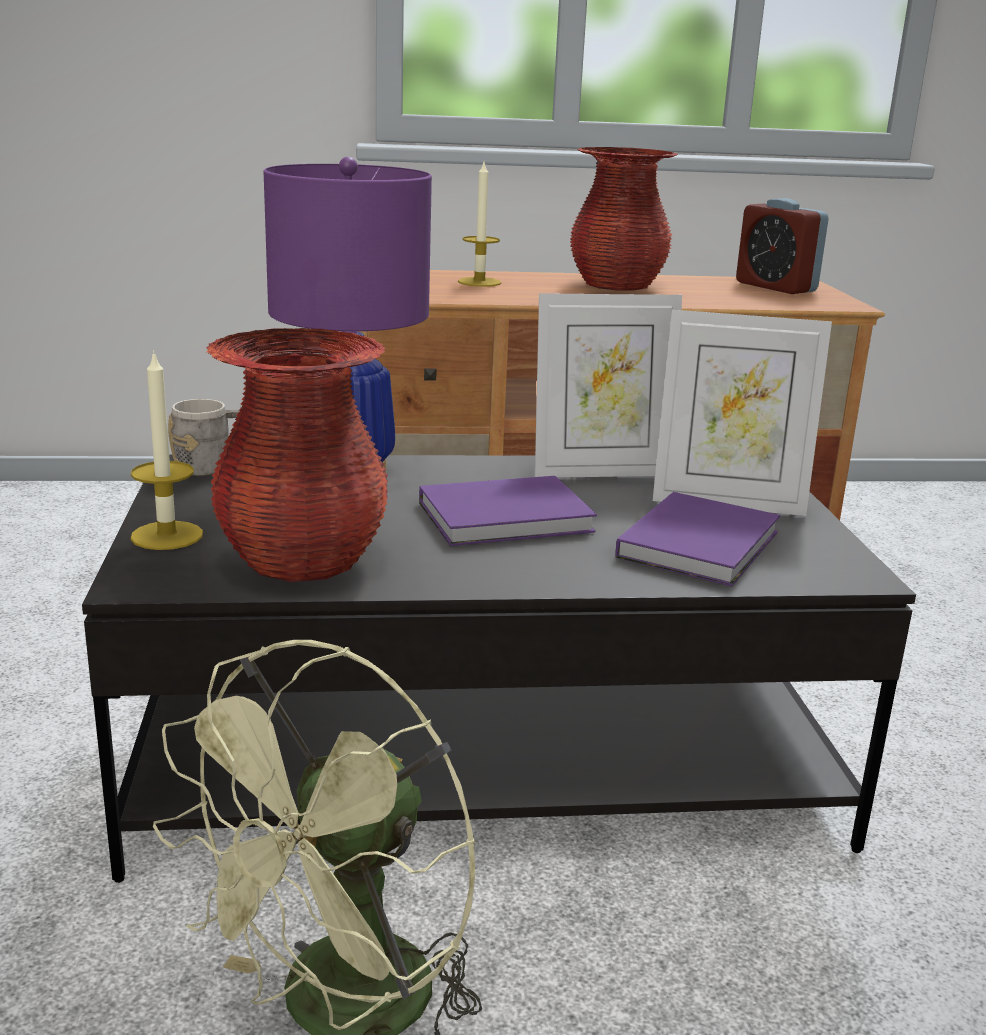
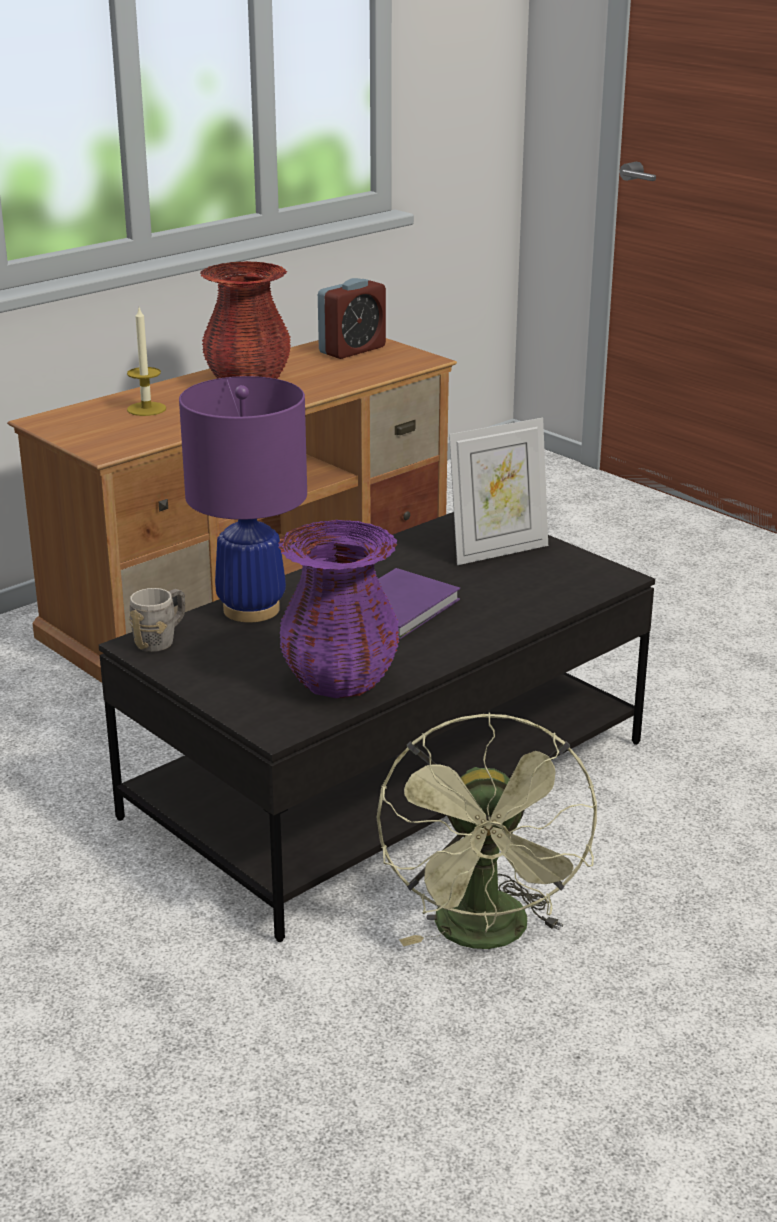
camera: 35 degrees left, 5 degrees up
candle [131,350,203,550] -> none
red vase [206,328,388,582] -> purple vase [278,520,399,698]
picture frame [535,293,682,478] -> none
purple book [616,492,780,586] -> none
alarm clock [736,198,829,294] -> alarm clock turned 60 degrees counterclockwise [318,278,386,359]

